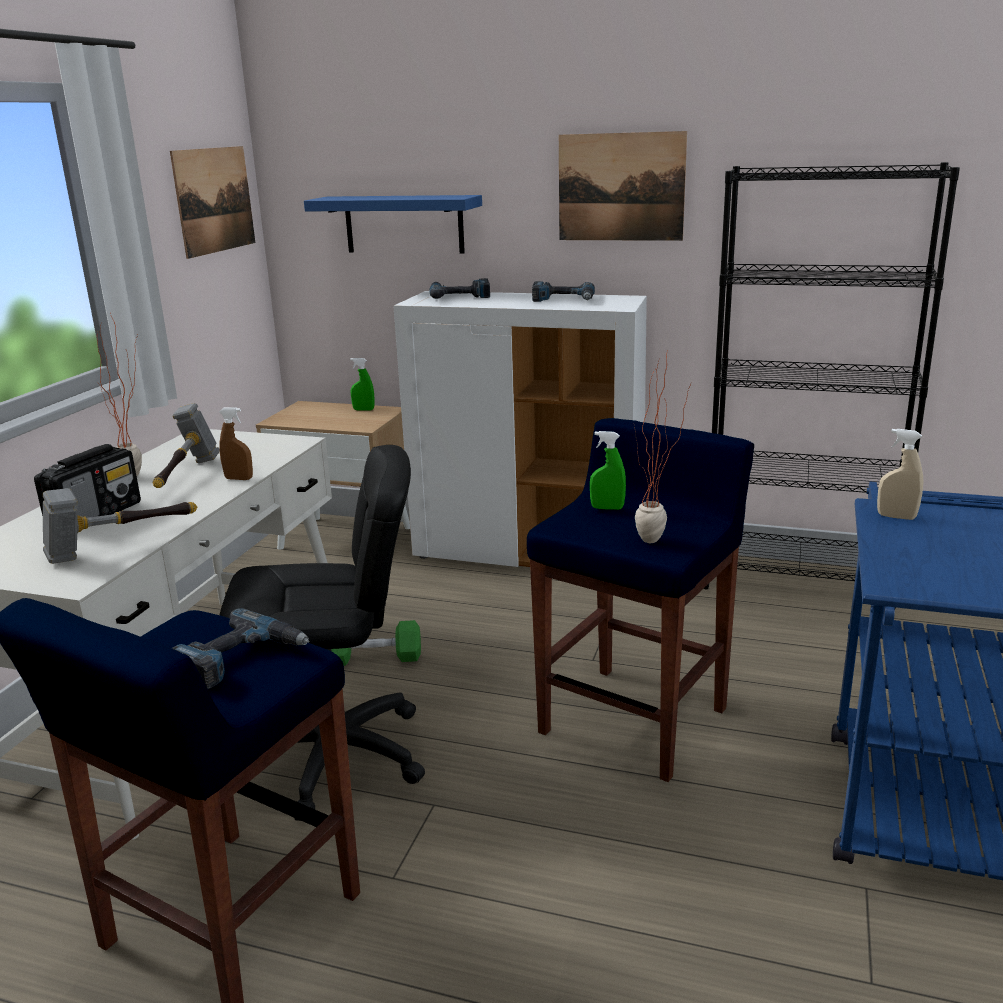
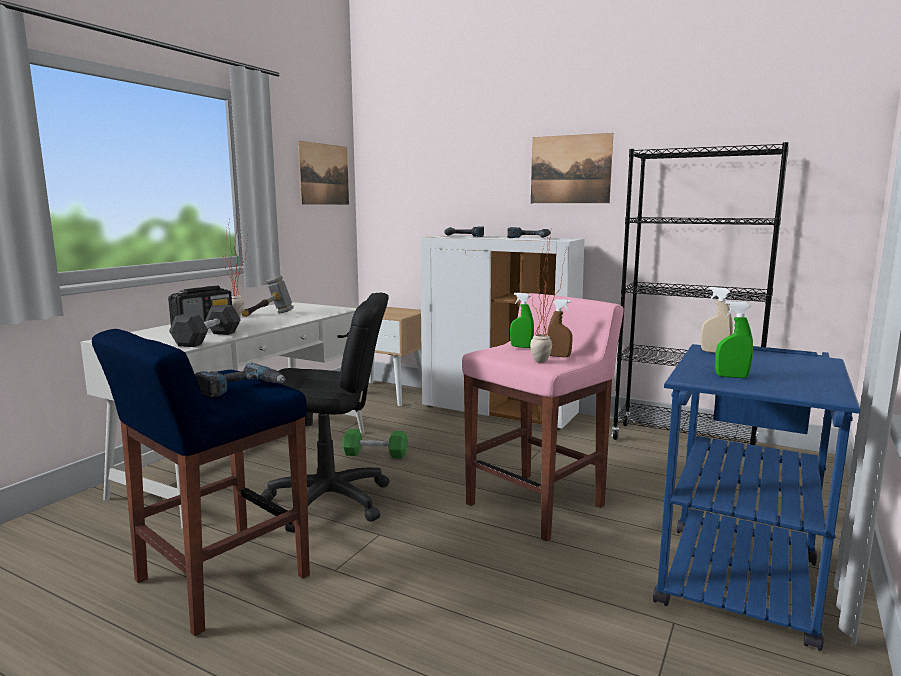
camera: 10 degrees right, 10 degrees down
hammer [43,488,197,564] -> black dumbbell [169,305,241,347]
brown spray bottle [219,407,253,480] -> brown spray bottle moved to [547,299,573,357]
blue shelf [304,195,482,254] -> none
green spray bottle [350,358,375,411] -> green spray bottle moved to [715,301,753,378]
blue stool [527,418,754,782] -> pink stool [462,293,624,541]

